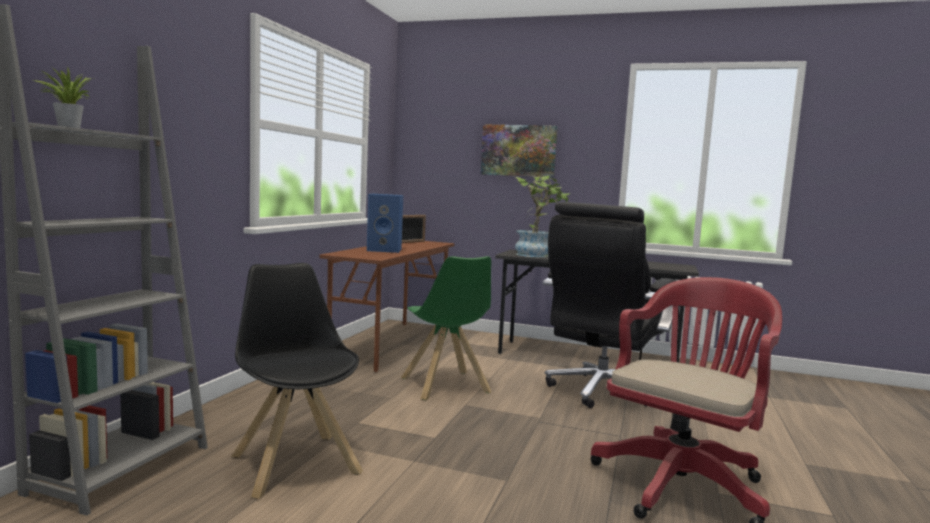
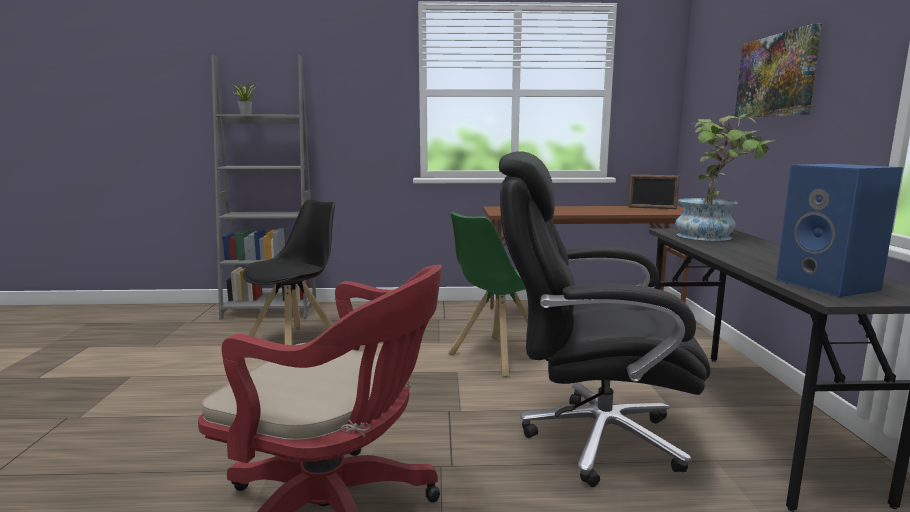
camera: 70 degrees right, 5 degrees up
blue speaker [367,194,403,253] -> blue speaker moved to [776,164,903,297]

